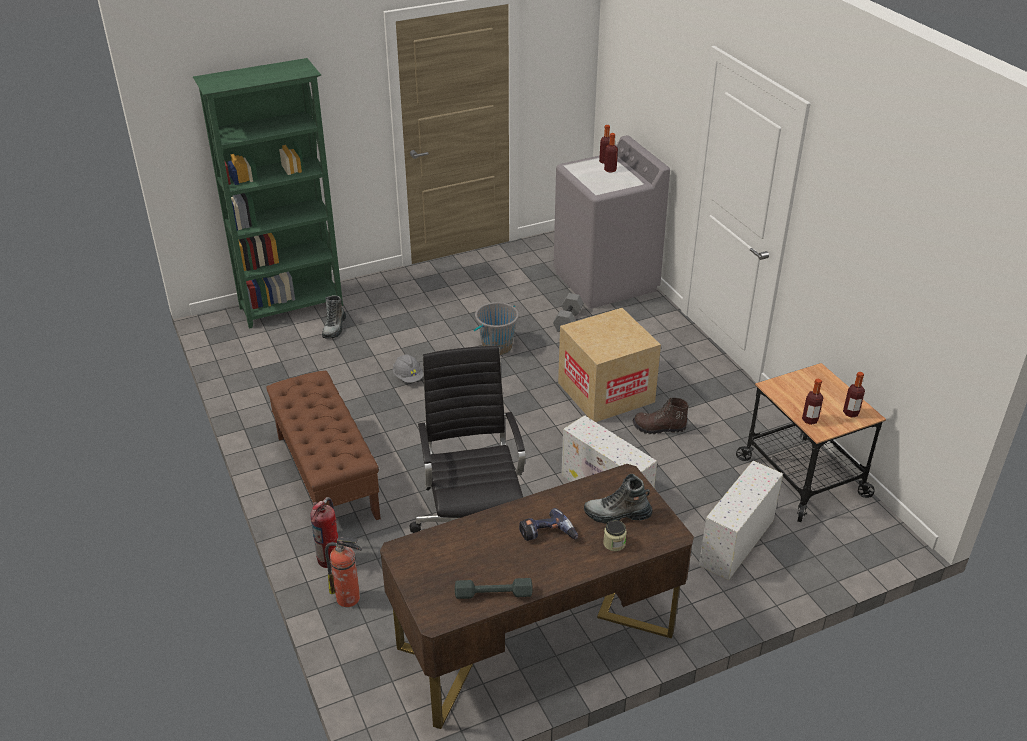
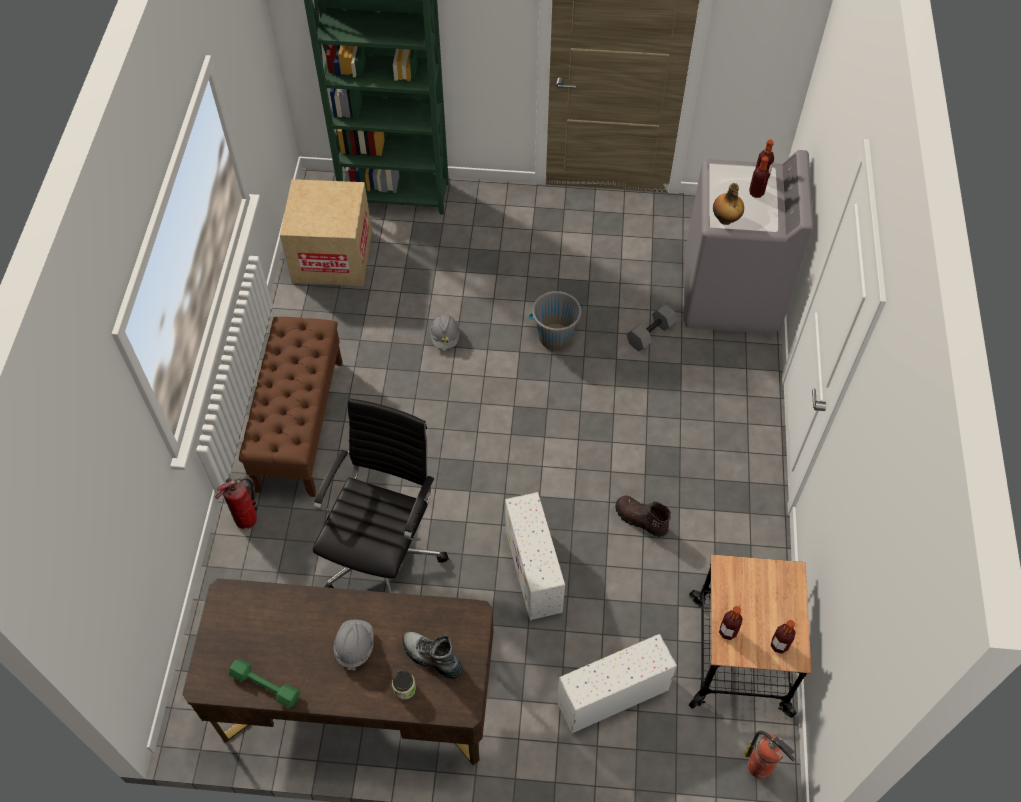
camera: 30 degrees right, 20 degrees up
boot [322,295,346,339] -> none
fire extinguisher [325,537,362,607] -> fire extinguisher moved to [744,730,795,779]
grey dumbbell [455,578,533,599] -> green dumbbell [229,659,300,708]
power drill [519,508,578,541] -> grey hard hat [333,620,374,670]
cardboard box [558,308,661,422] -> cardboard box moved to [280,179,372,286]
none -> bottle [713,183,744,225]

